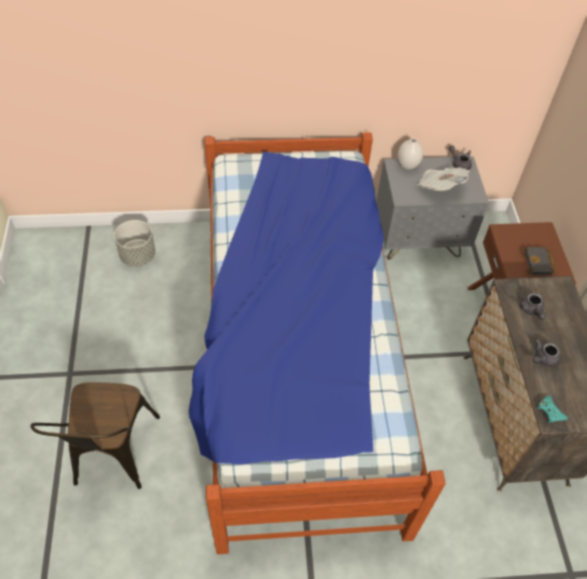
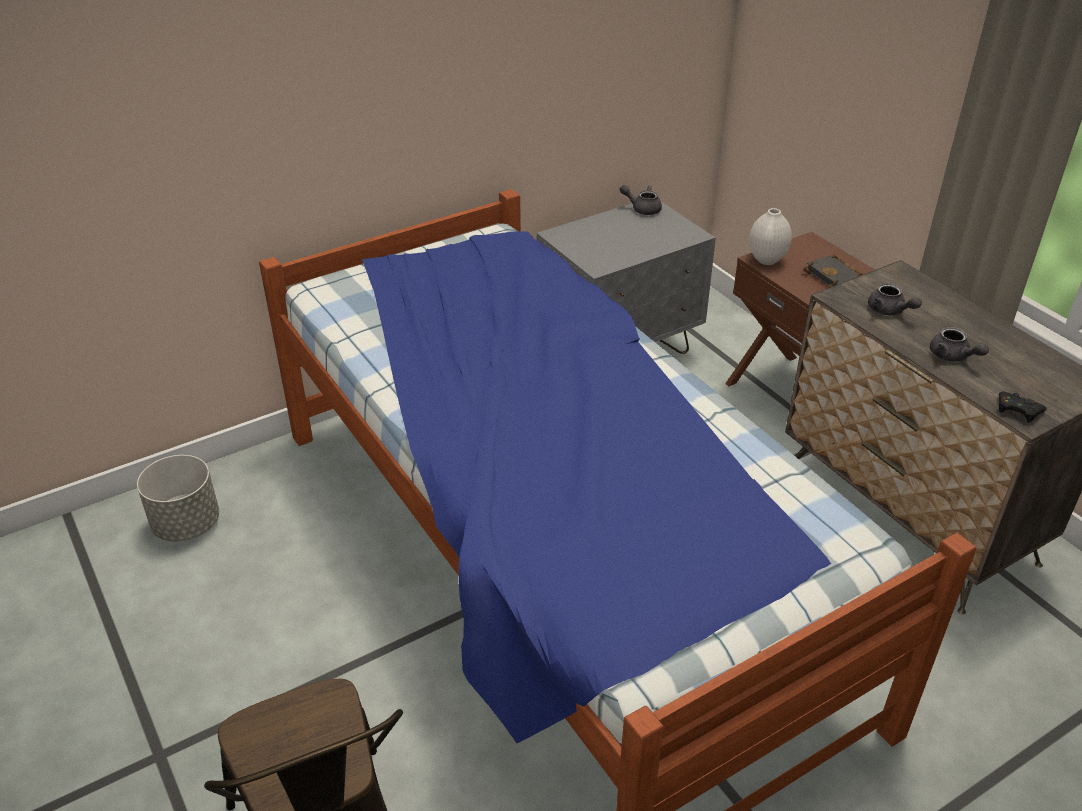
camera: 25 degrees left, 15 degrees down
white vase [398,138,423,170] -> white vase moved to [749,208,792,265]
newspaper [417,167,470,191] -> none
grey teapot [533,339,561,367] -> grey teapot turned 60 degrees counterclockwise [930,327,989,362]
turquoise game controller [537,396,568,423] -> black game controller [999,392,1047,423]

